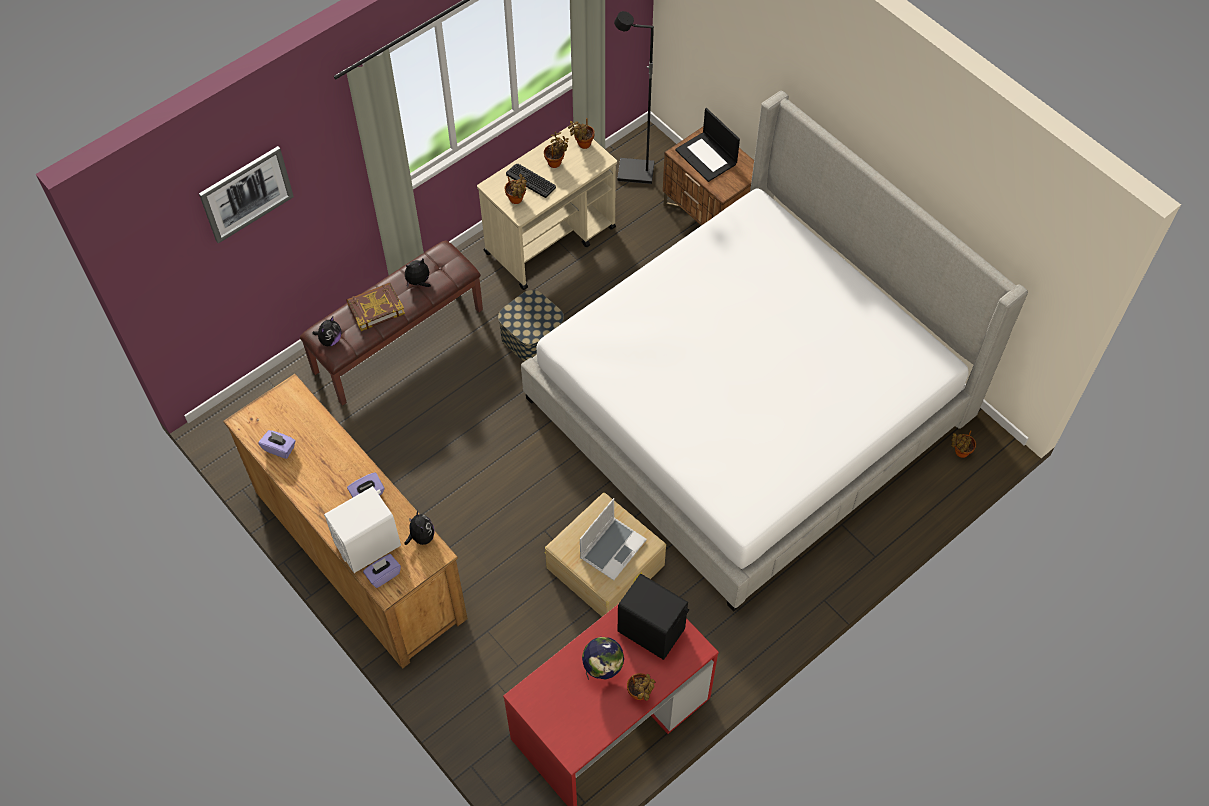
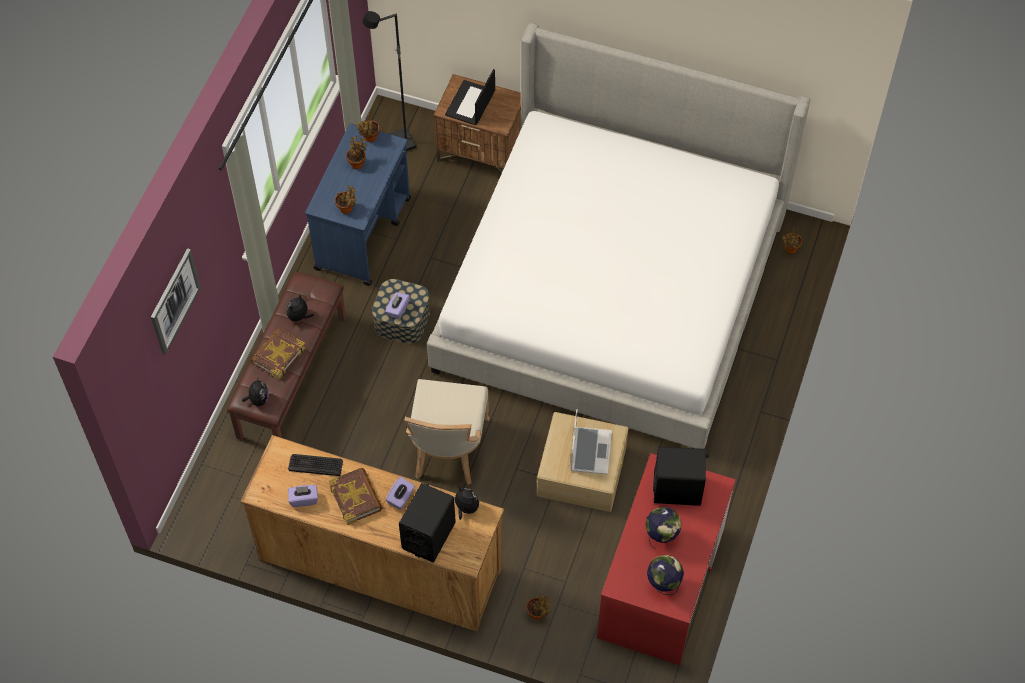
camera: 30 degrees left, 0 degrees up
white speaker [324,486,401,573] -> black speaker [399,483,456,562]
purple tissue box [363,554,401,588] -> purple tissue box moved to [385,292,410,319]
beige cart [477,123,617,290] -> blue cart [305,123,411,286]
keyboard [506,164,556,198] -> keyboard moved to [288,454,343,476]
potted plant [627,673,655,701] -> potted plant moved to [526,595,551,620]
laptop [675,108,740,182] -> laptop turned 90 degrees clockwise [445,69,495,125]
none -> book [328,468,382,525]
none -> beige chair [404,379,490,485]
none -> globe [647,555,684,595]

